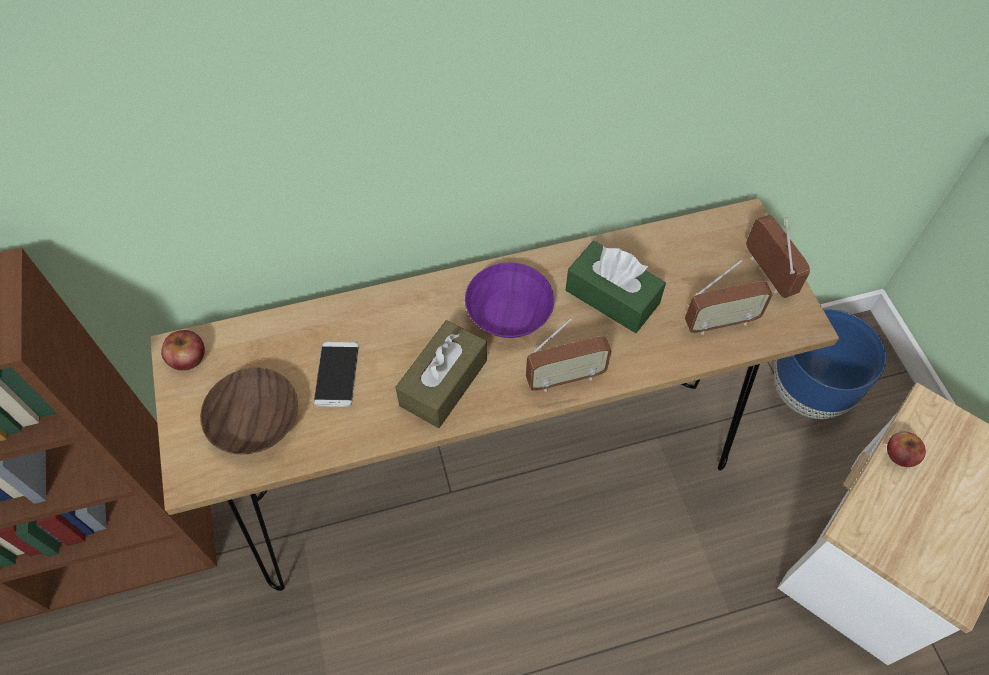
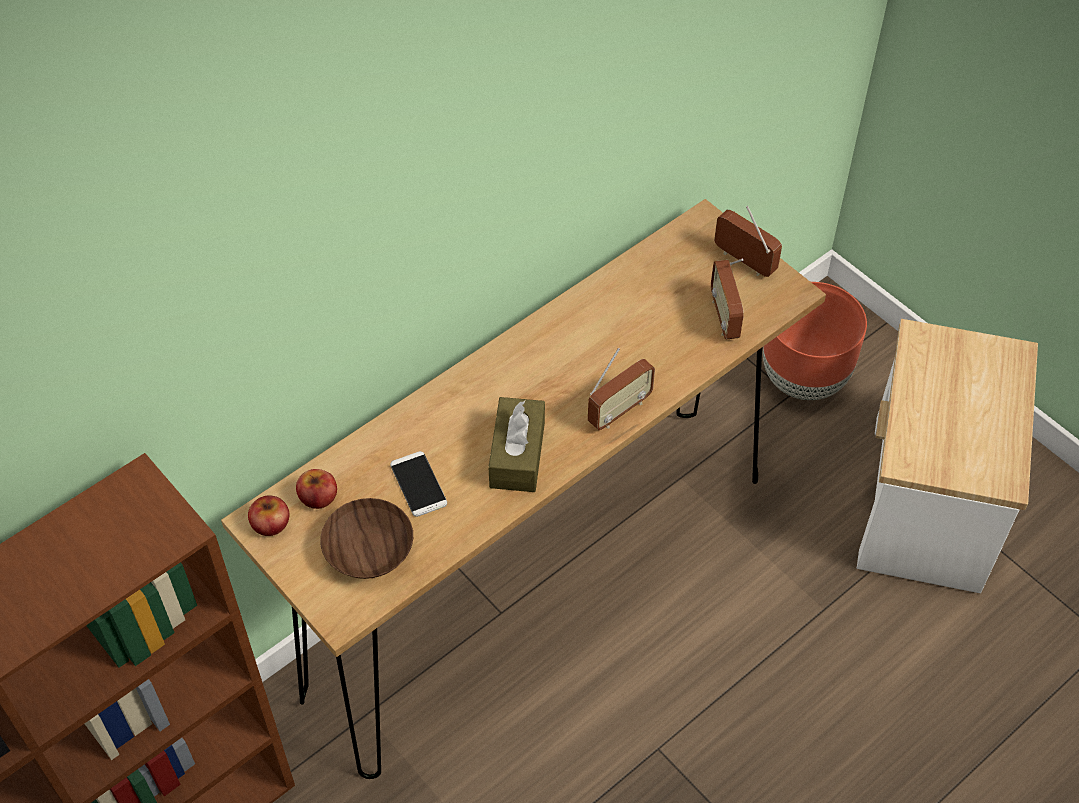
camera: 25 degrees left, 5 degrees down
purple bowl [465,263,554,338] -> none
green tissue box [566,241,666,333] -> none
radio [685,259,773,335] -> radio turned 120 degrees clockwise [711,259,744,340]
blue planter [774,309,886,419] -> brown planter [763,282,867,400]
apple [887,432,926,467] -> apple moved to [296,469,337,509]

